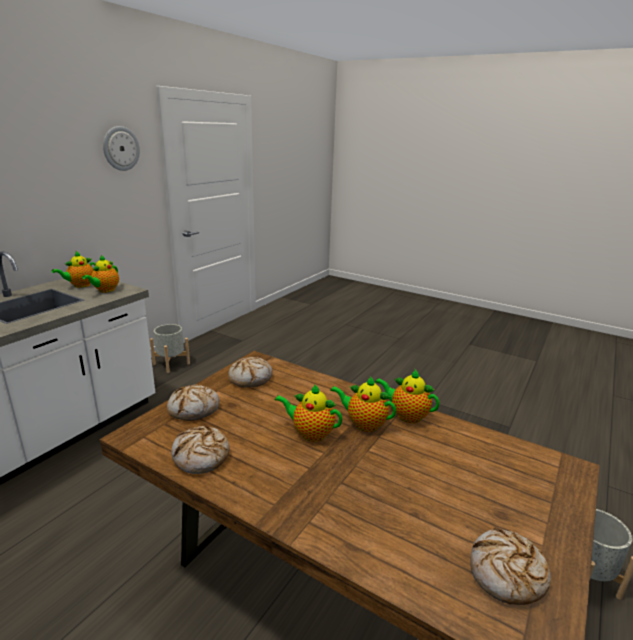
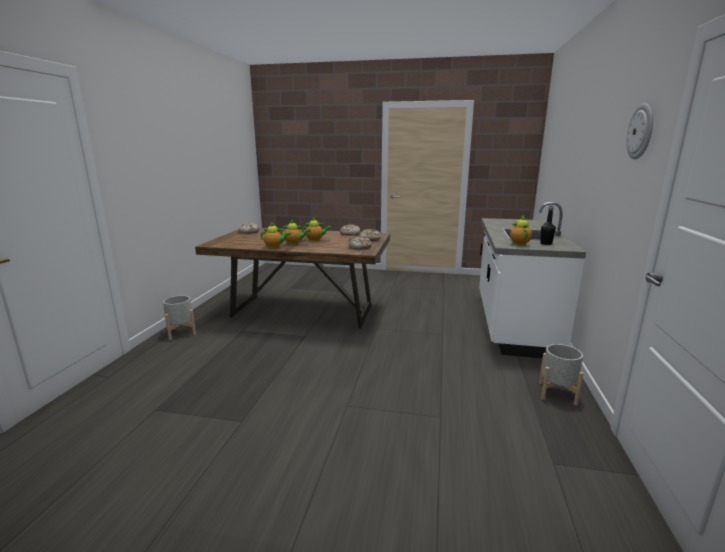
camera: 160 degrees right, 5 degrees down
teapot [51,251,96,288] -> black bottle [540,205,556,245]

